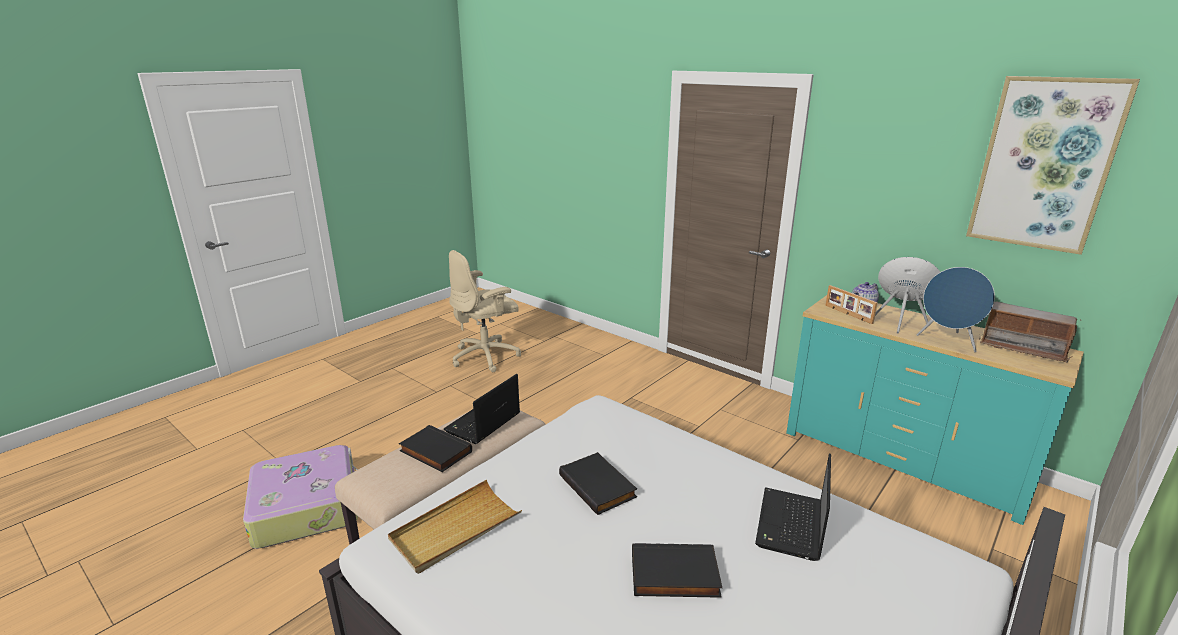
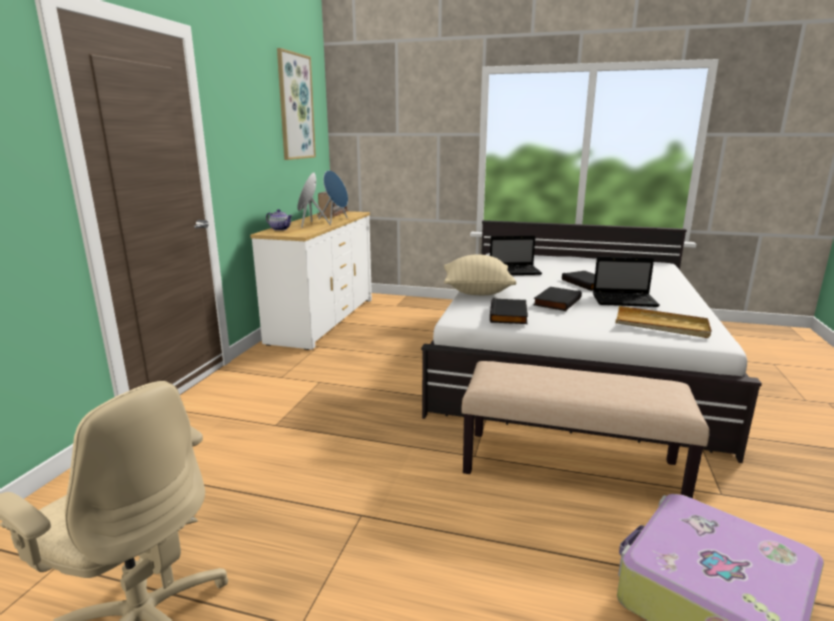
camera: 115 degrees left, 5 degrees down
black book [399,425,472,472] -> black book moved to [490,298,528,324]
laptop [444,374,520,444] -> laptop moved to [593,257,660,307]
turquoise dresser [786,295,1084,525] -> white dresser [250,211,372,350]
picture frame [825,285,877,324] -> none
none -> beige pillow [444,254,516,295]

